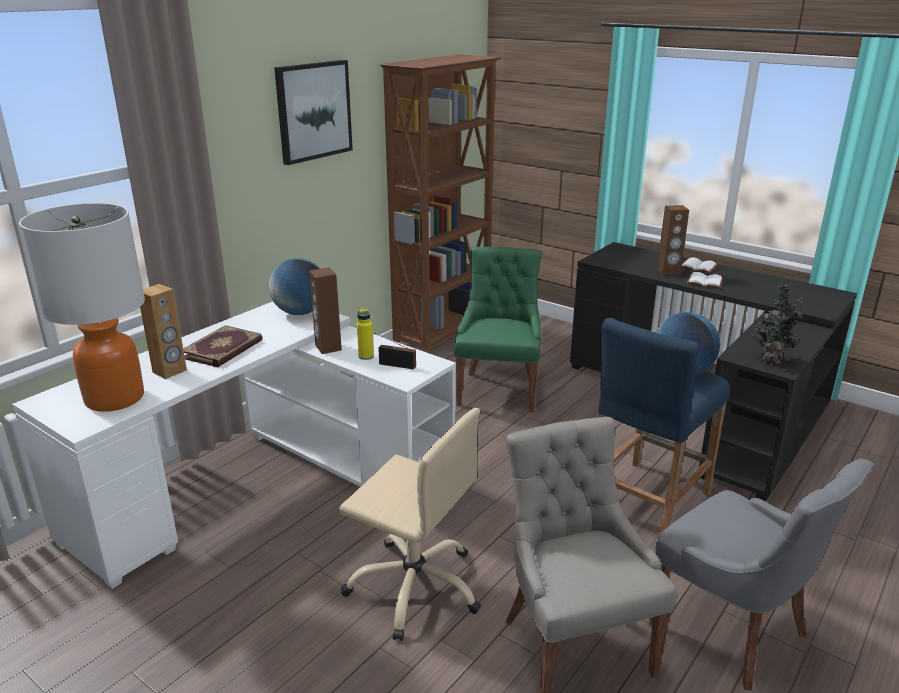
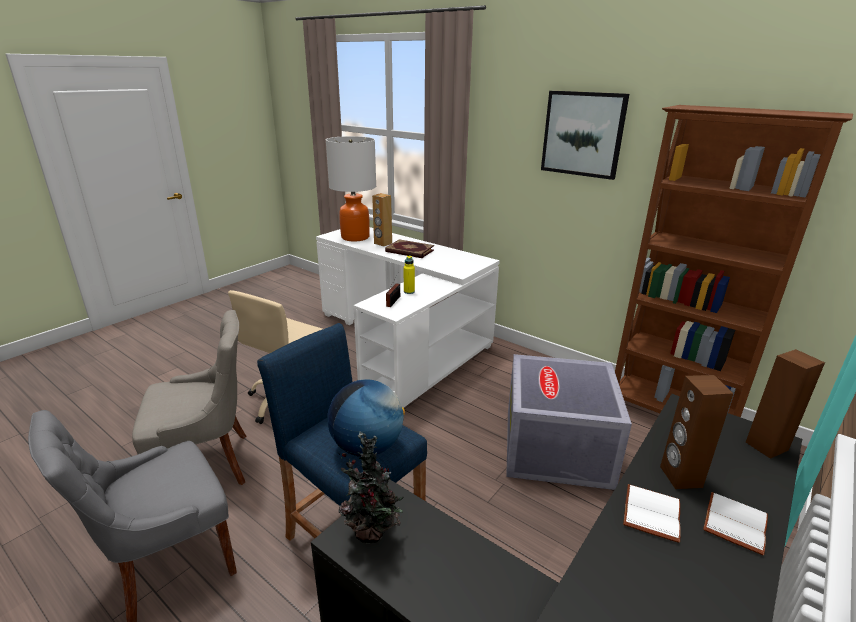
camera: 90 degrees right, 0 degrees up
globe [269,258,320,315] -> none
brown speaker [309,267,342,354] -> brown speaker moved to [746,349,825,459]
green chair [454,247,542,412] -> grey storage box [506,354,632,490]

